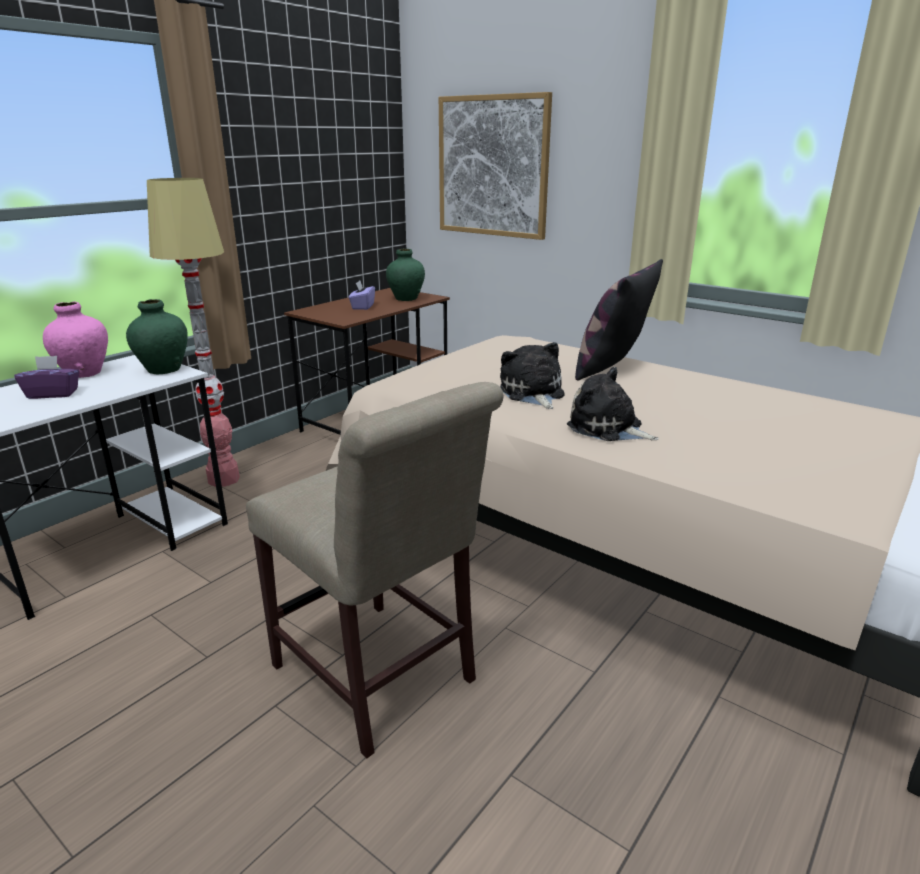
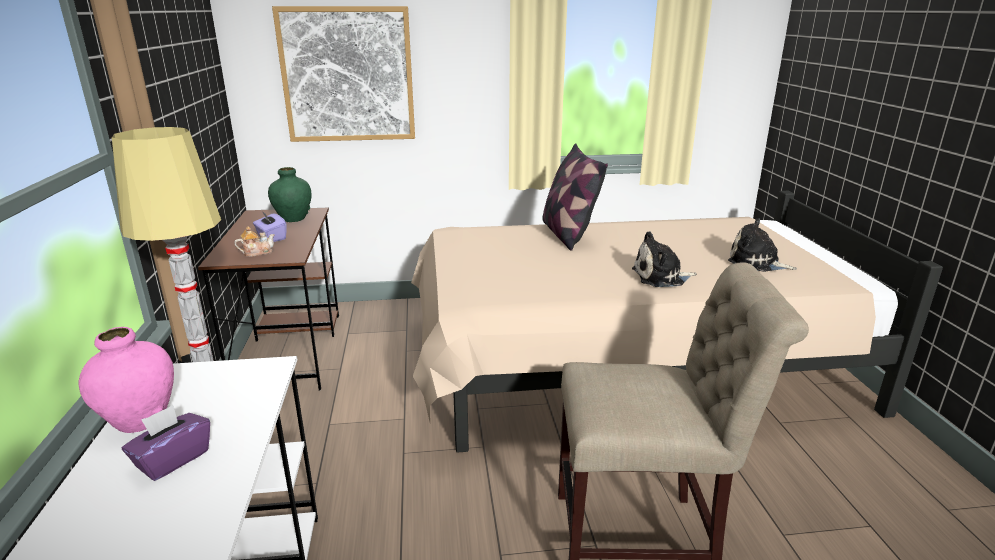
camera: 45 degrees left, 0 degrees up
green vase [126,299,188,374] -> none
plush toy [500,342,564,409] -> plush toy moved to [728,218,797,272]
none -> teapot [234,226,275,257]

